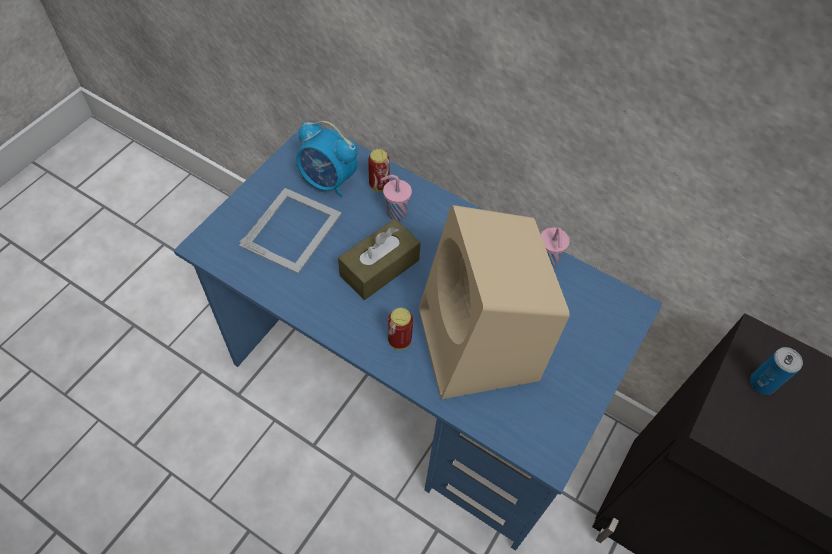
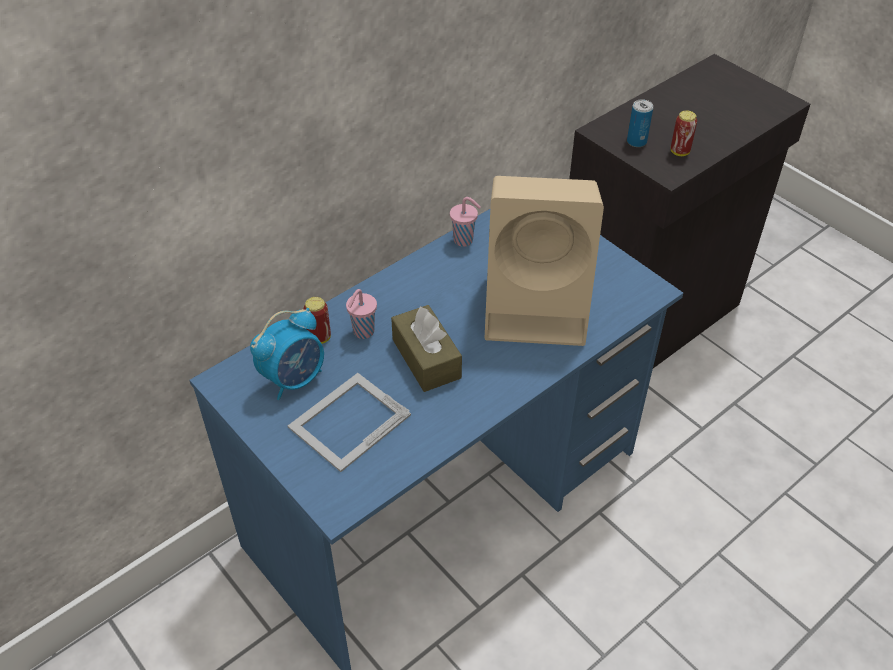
camera: 70 degrees left, 10 degrees down
picture frame [239,188,342,274] -> picture frame turned 90 degrees counterclockwise [288,373,411,472]
can [388,308,413,350] -> can moved to [671,110,697,156]

